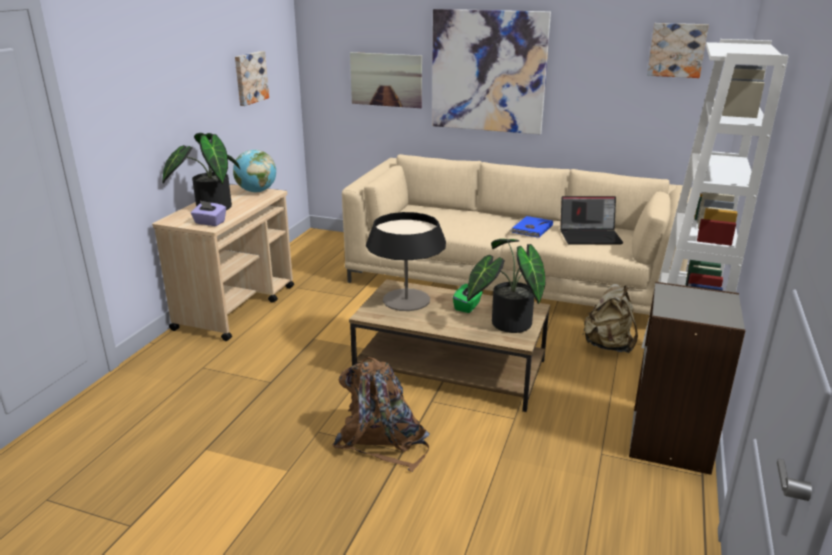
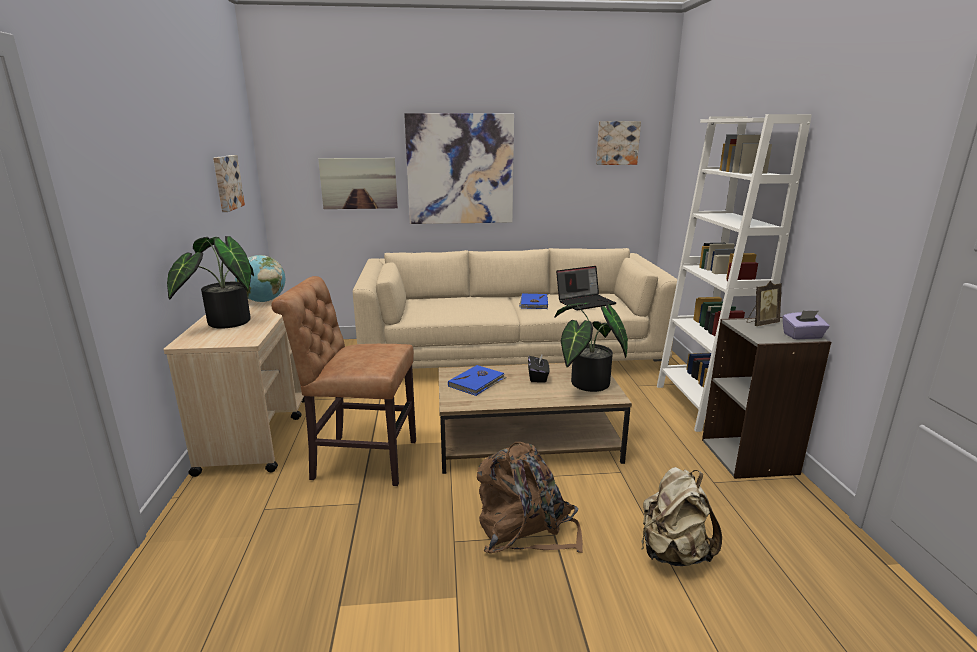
camera: 25 degrees left, 5 degrees down
purple tissue box [191,200,226,226] -> purple tissue box moved to [783,311,830,339]
table lamp [366,212,446,311] -> blue book [448,365,507,396]
green tissue box [453,284,483,313] -> black tissue box [528,354,549,382]
beige backpack [582,284,638,353] -> beige backpack moved to [641,467,722,566]
none -> brown chair [271,276,416,486]
none -> picture frame [747,281,782,326]

